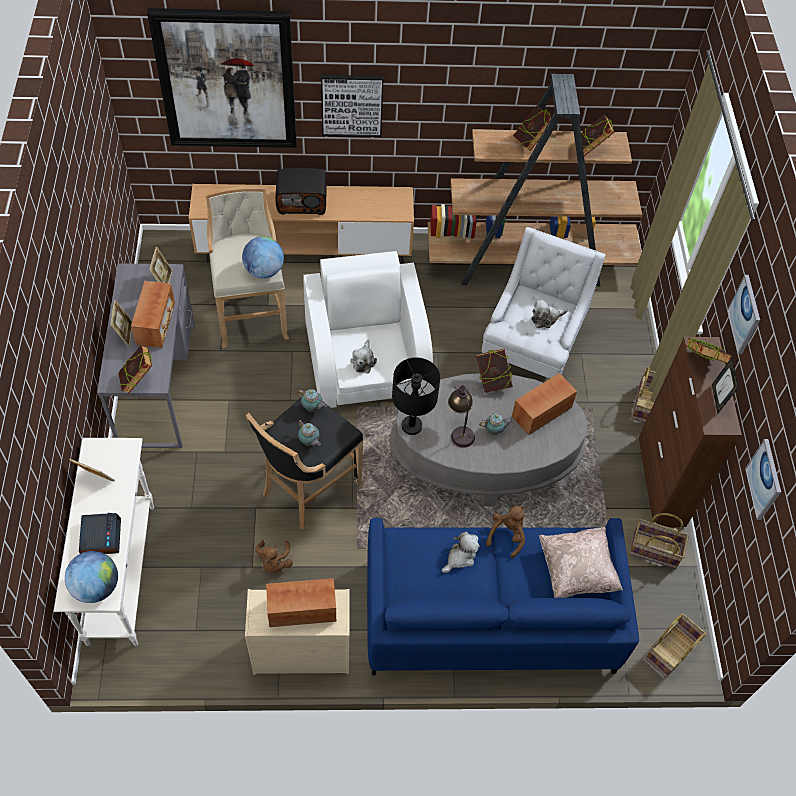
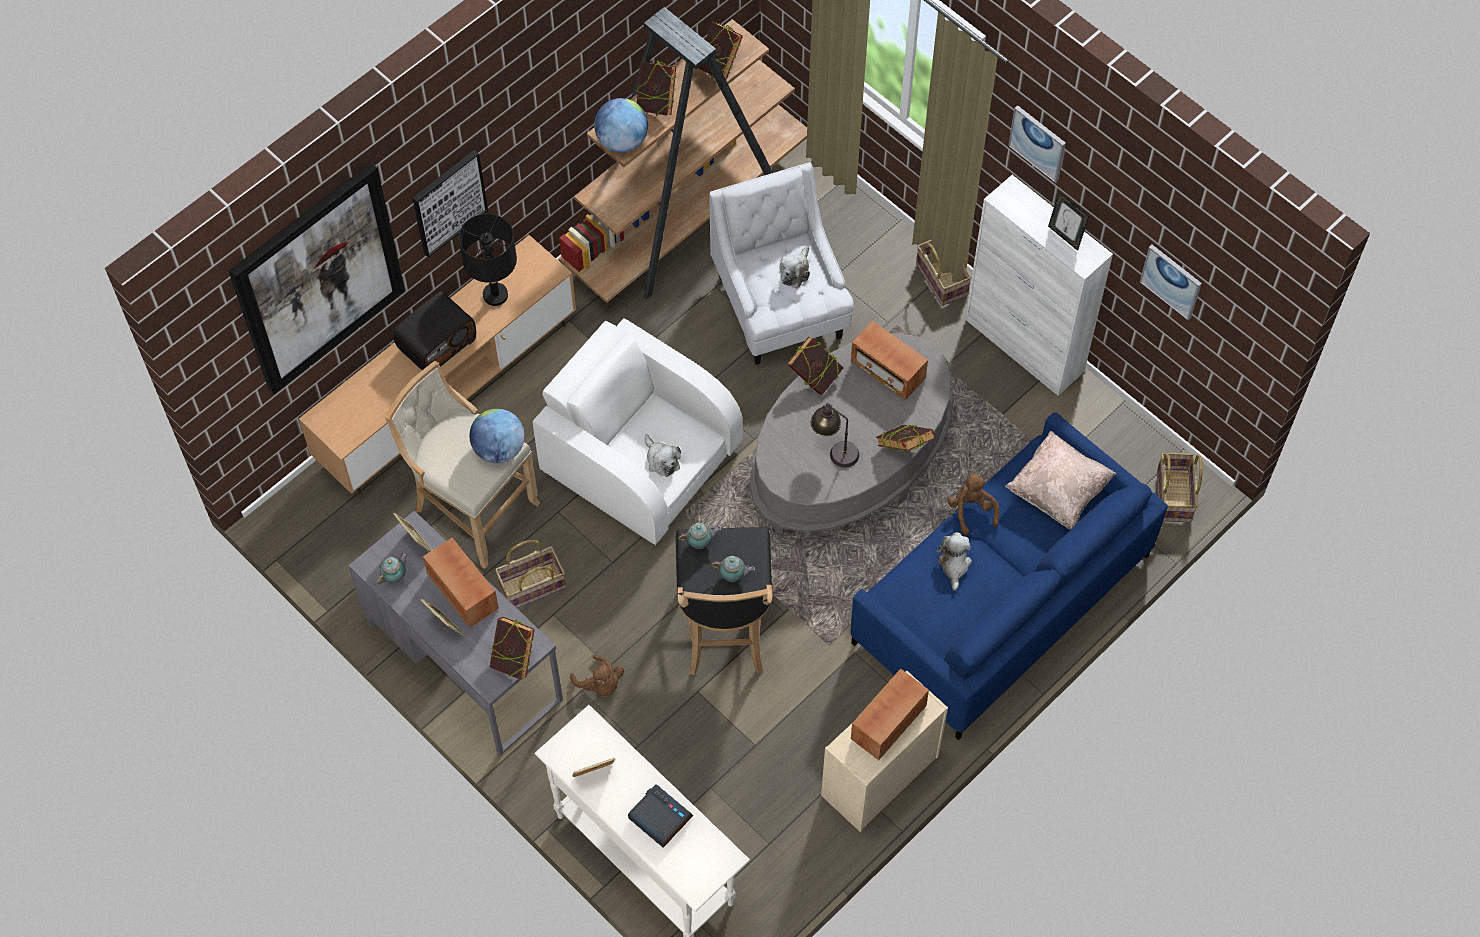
camera: 40 degrees left, 5 degrees up
globe [65,551,118,603] -> globe moved to [594,98,648,152]
brown plush toy [255,540,293,573] -> brown plush toy moved to [570,655,624,696]
black table lamp [392,357,440,435] -> black table lamp moved to [459,214,517,306]
teapot [479,413,513,435] -> teapot moved to [377,551,408,584]
radio [512,373,577,435] -> radio turned 60 degrees counterclockwise [851,321,928,400]
basket [629,513,689,569] -> basket moved to [495,540,566,608]
brown cabinet [639,337,742,527] -> white cabinet [965,175,1113,396]
book [685,338,732,363] -> book moved to [876,425,935,451]

